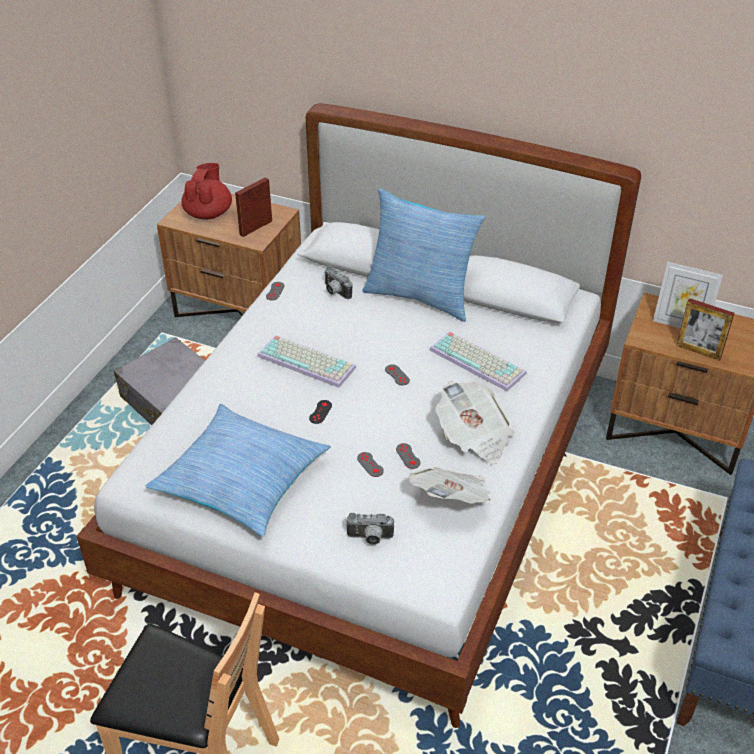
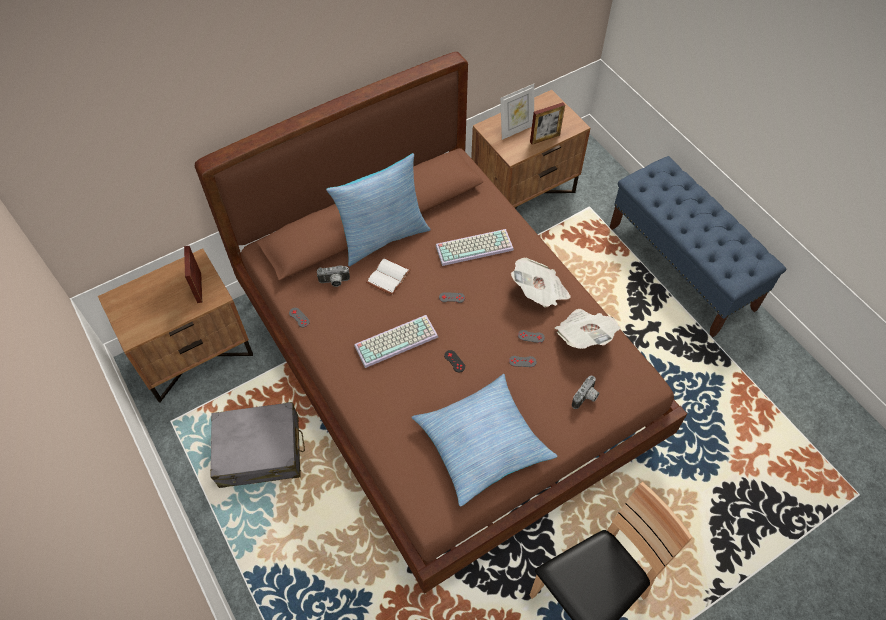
camera: 55 degrees left, 15 degrees up
white bed [77,103,641,728] -> brown bed [195,52,687,594]
red teapot [181,163,232,220] -> none
none -> white book [366,258,410,295]

